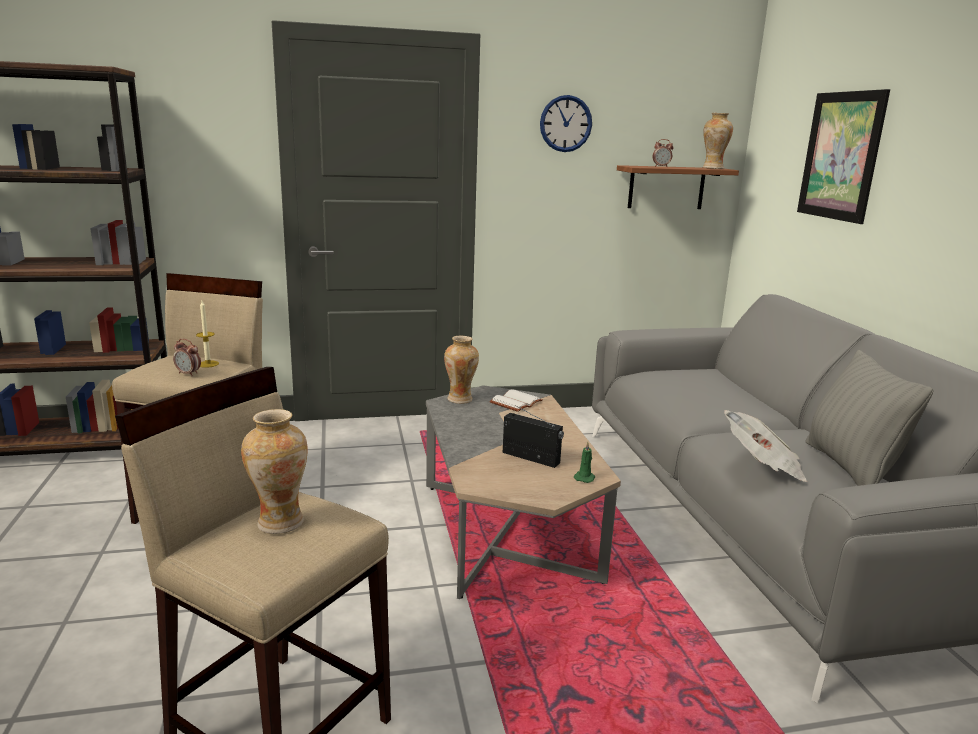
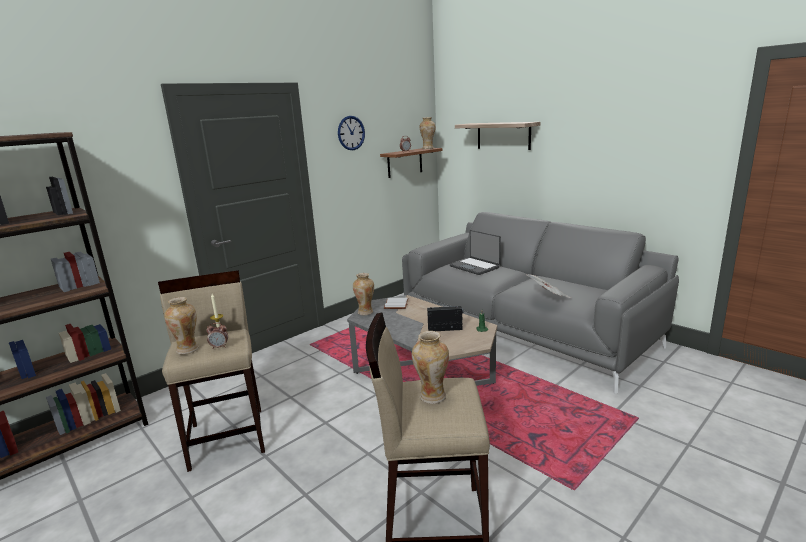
camera: 30 degrees left, 0 degrees up
picture [797,89,890,224] -> shelf [455,122,540,150]
grey pillow [805,350,934,486] -> none
none -> vase [164,297,199,354]
none -> laptop [450,230,501,275]

